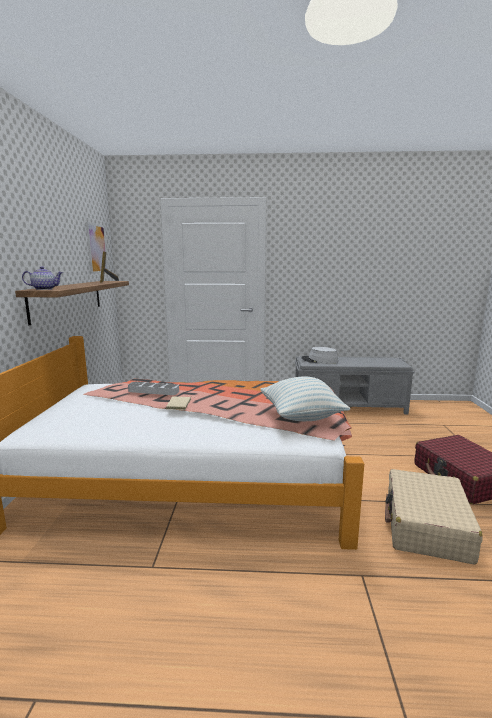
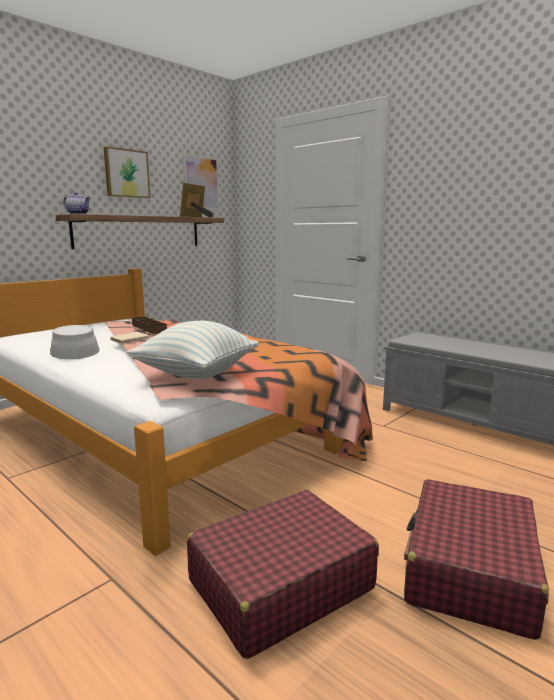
camera: 40 degrees right, 0 degrees up
grey tray [128,382,179,395] -> brown tray [132,317,167,334]
grey hat [302,347,338,364] -> grey hat moved to [50,325,99,359]
beige suitcase [385,469,483,565] -> red suitcase [187,490,379,659]
none -> picture [103,146,150,198]

